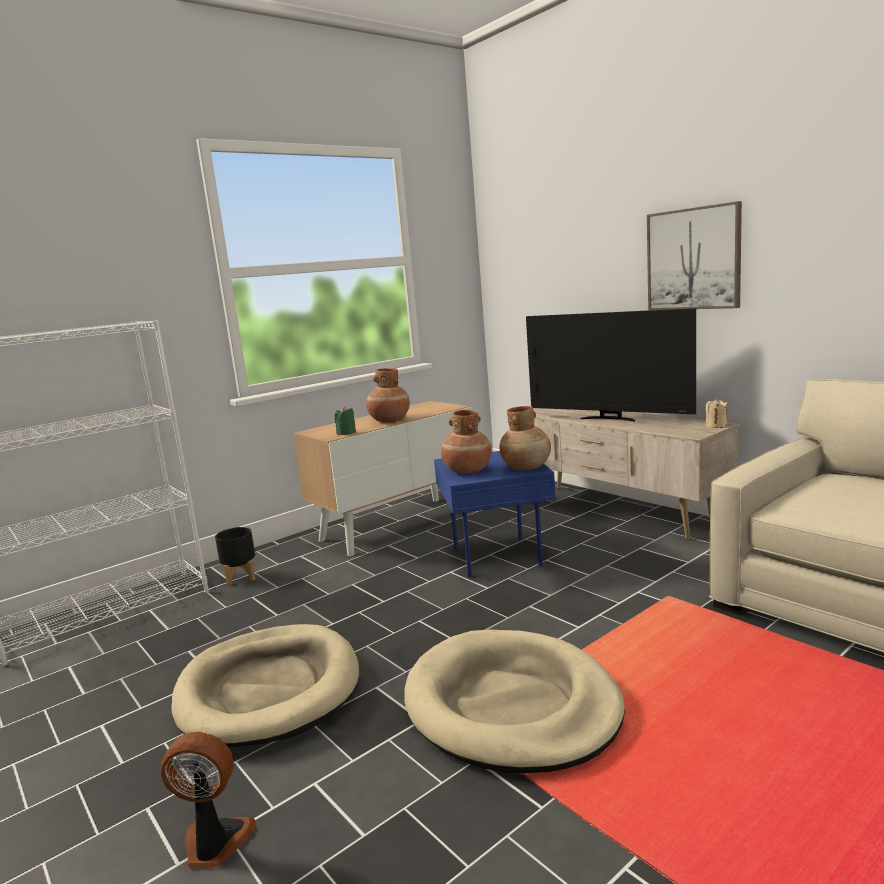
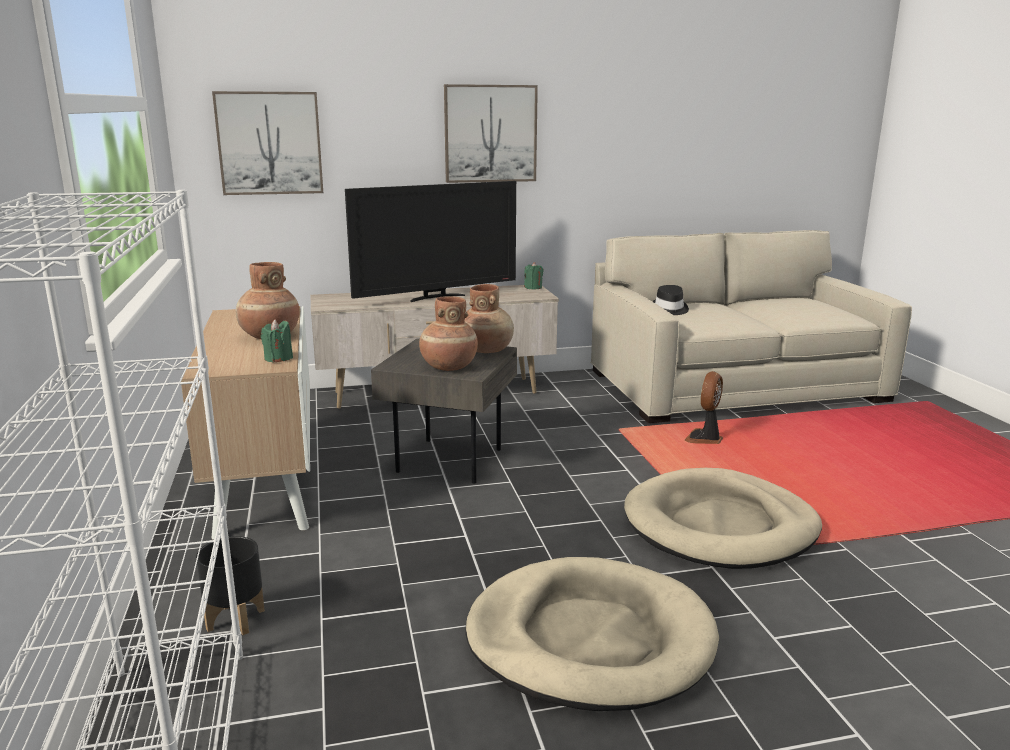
camera: 65 degrees left, 5 degrees up
fan [161,732,257,868] -> fan moved to [685,371,723,444]
blue side table [434,451,556,577] -> grey side table [371,338,517,483]
beige candle [706,398,727,428] -> green candle [524,262,544,290]
none -> picture [212,91,323,195]
none -> black hat [652,285,689,315]

